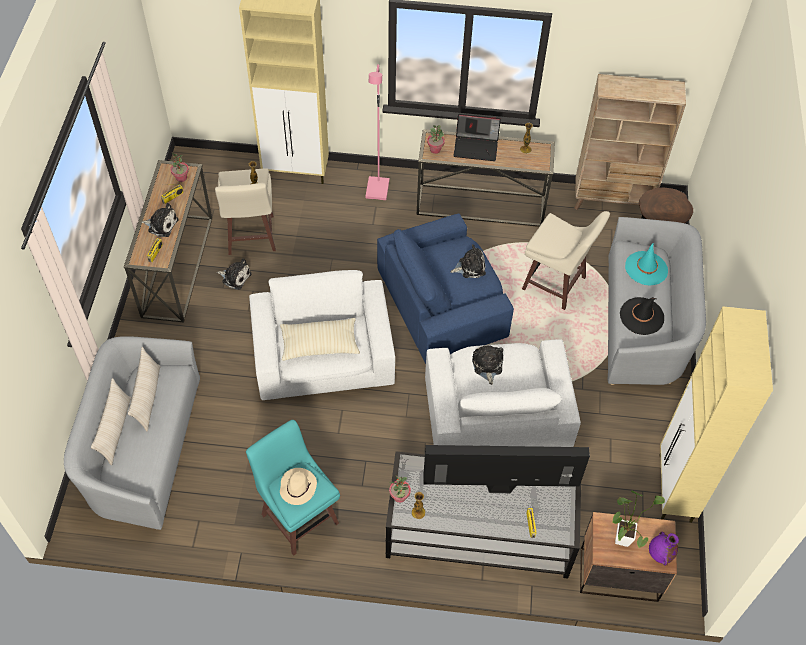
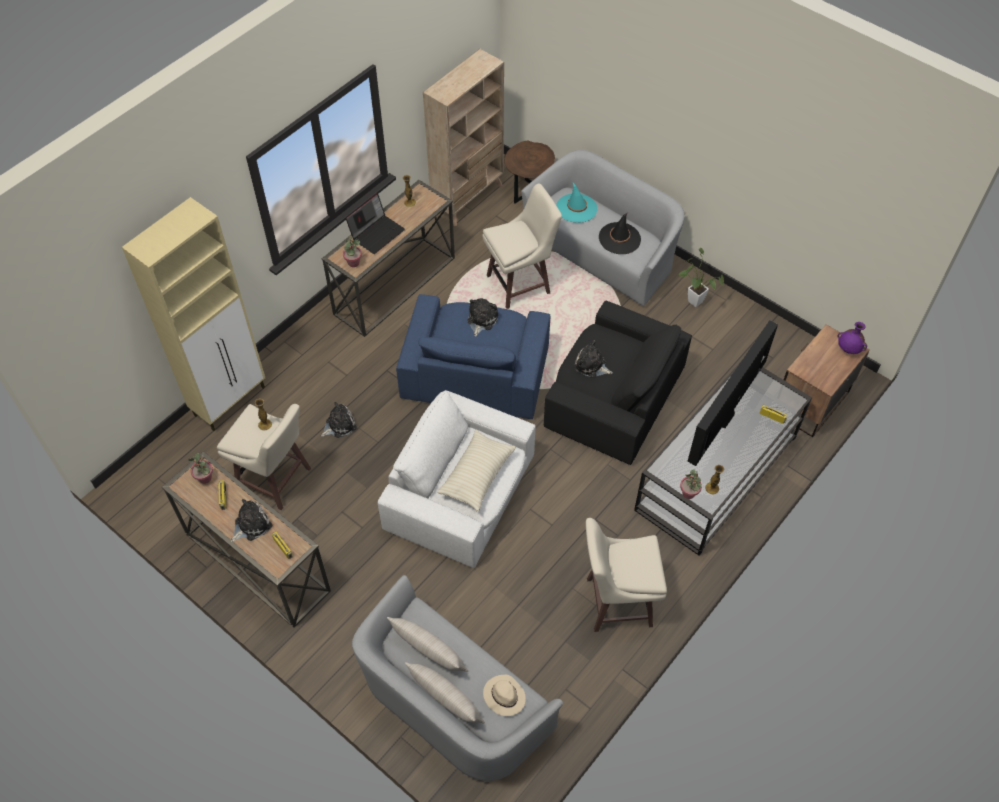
camera: 55 degrees left, 0 degrees up
plush toy [217,258,252,290] -> plush toy moved to [321,402,357,438]
turquoise stool [246,420,340,556] -> beige stool [586,518,667,632]
beige hat [280,468,317,505] -> beige hat moved to [483,675,526,716]
pink floor lamp [365,64,390,200] -> none
white armchair [425,339,581,447] -> black armchair [544,300,692,465]
potted plant [612,491,665,548] -> potted plant moved to [678,248,724,307]
beige cabinet [660,306,773,523] -> none

